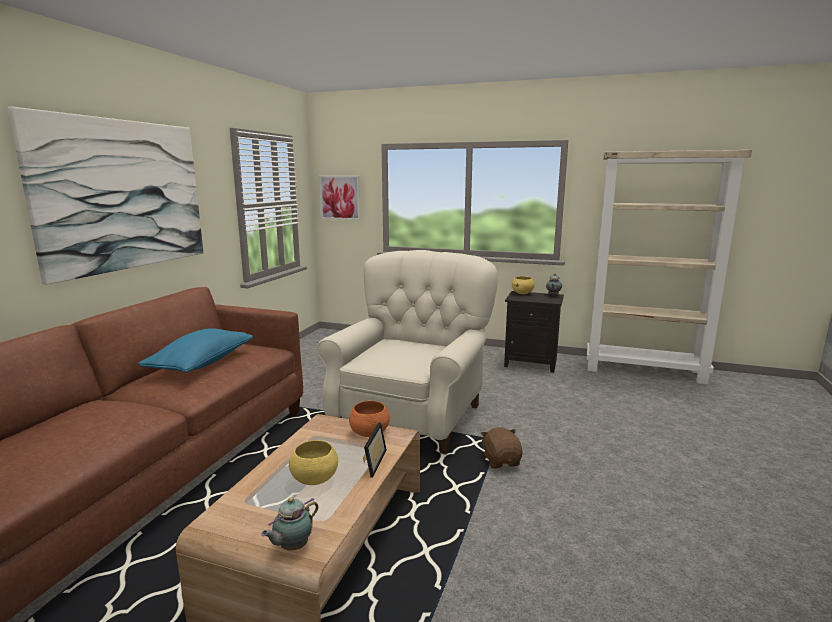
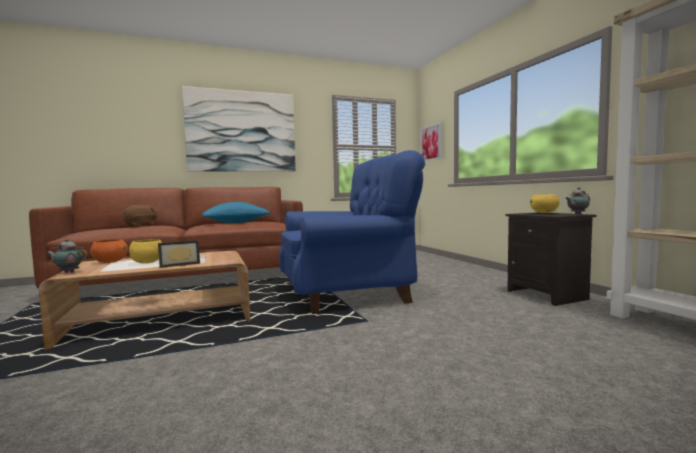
camera: 50 degrees right, 10 degrees down
beige armchair [316,250,498,454] -> blue armchair [279,150,425,314]
orange bowl [349,401,390,437] -> orange bowl moved to [90,239,128,263]
brown plush toy [481,427,522,468] -> brown plush toy moved to [123,205,158,227]

